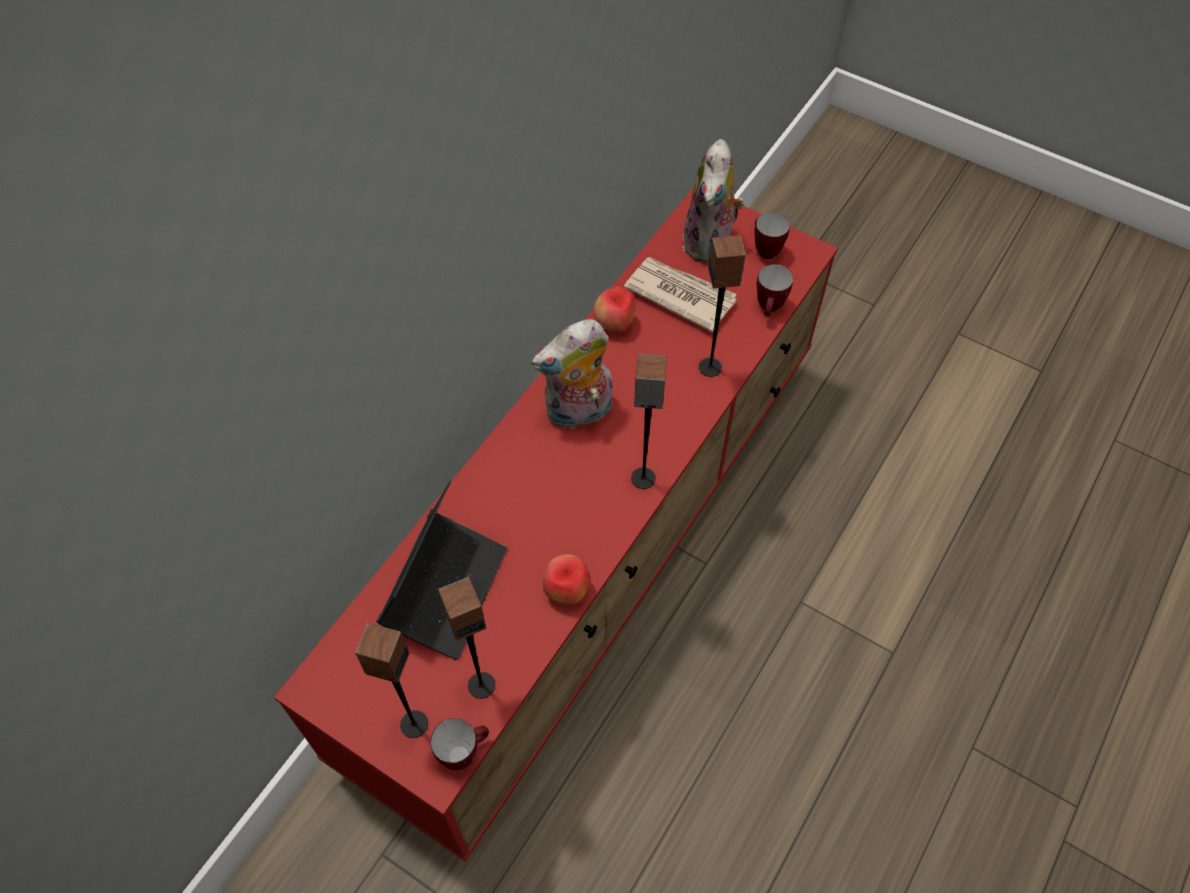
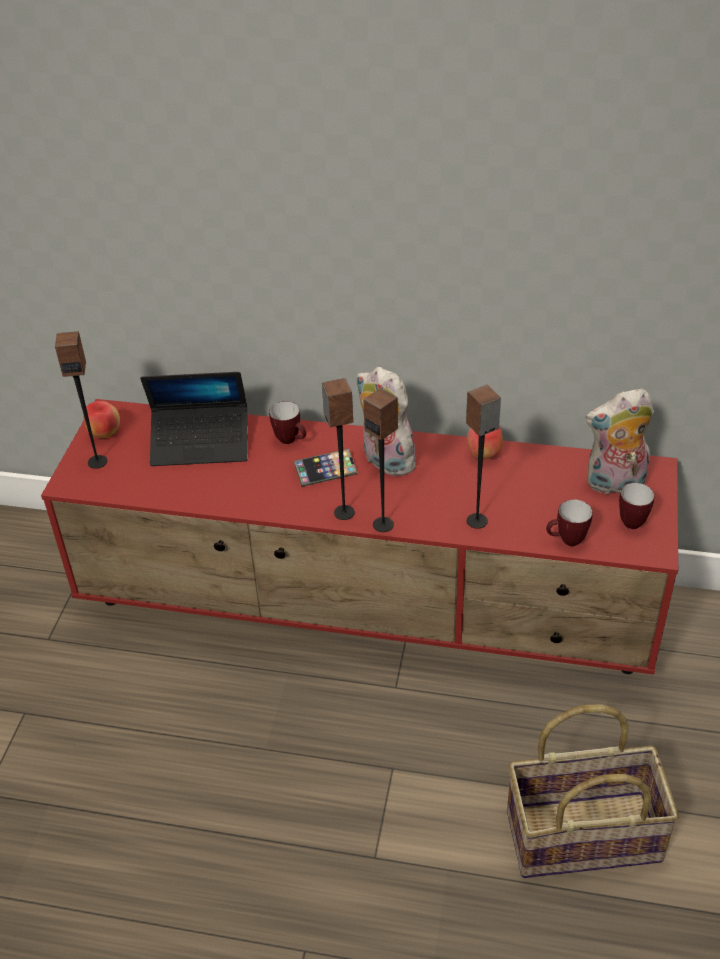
camera: 70 degrees right, 15 degrees down
mug [430,718,489,770] -> mug moved to [269,401,306,444]
speaker [438,577,495,699] -> speaker moved to [363,388,398,532]
apple [542,554,591,604] -> apple moved to [84,401,120,438]
newspaper [624,257,737,332] -> none
none -> phone [293,449,358,487]
none -> basket [507,704,679,878]

